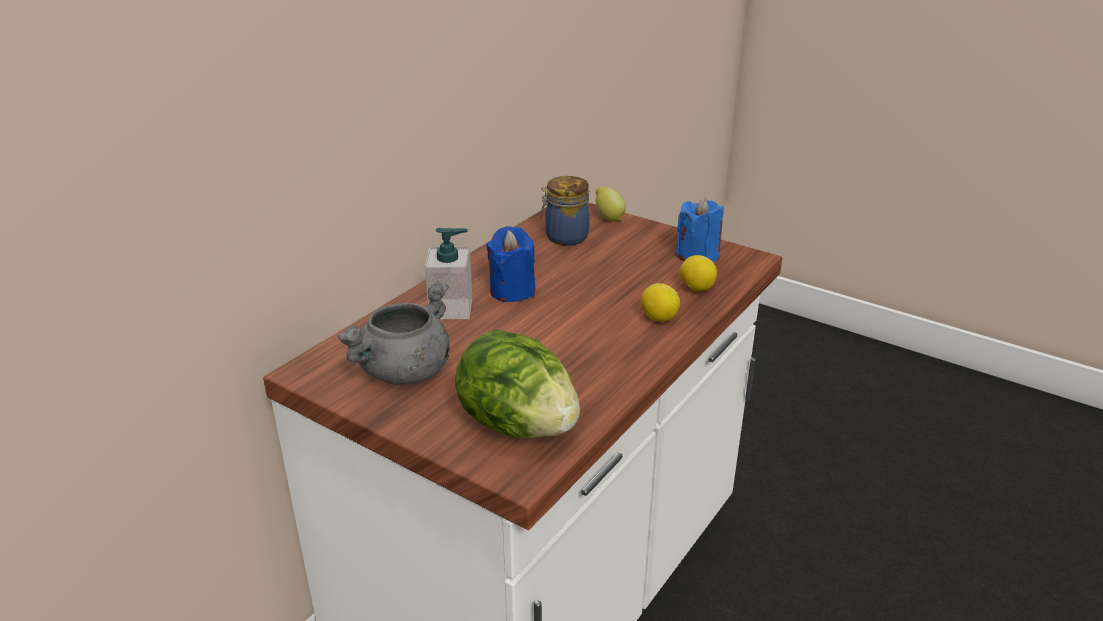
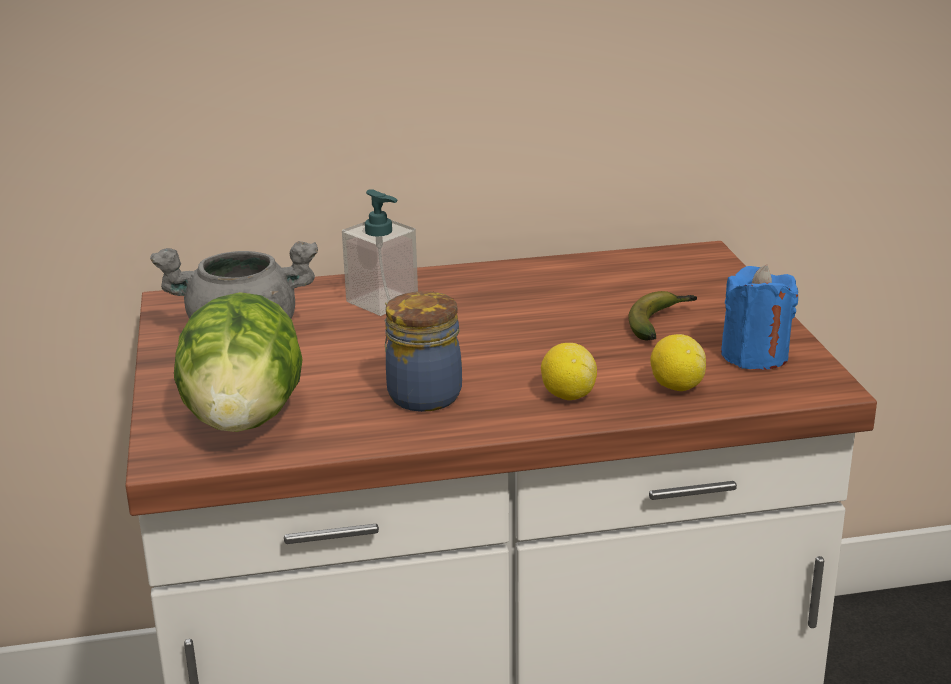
camera: 45 degrees right, 5 degrees down
blue candle [486,226,535,302] -> none
jar [541,176,590,246] -> jar moved to [385,291,462,412]
lemon [596,186,626,221] -> none
none -> banana [628,291,697,341]

